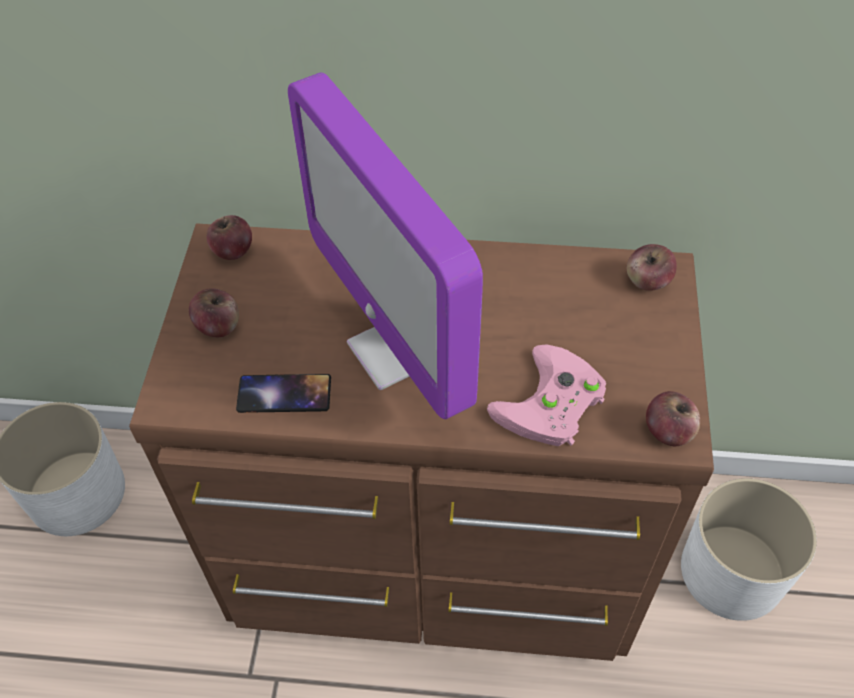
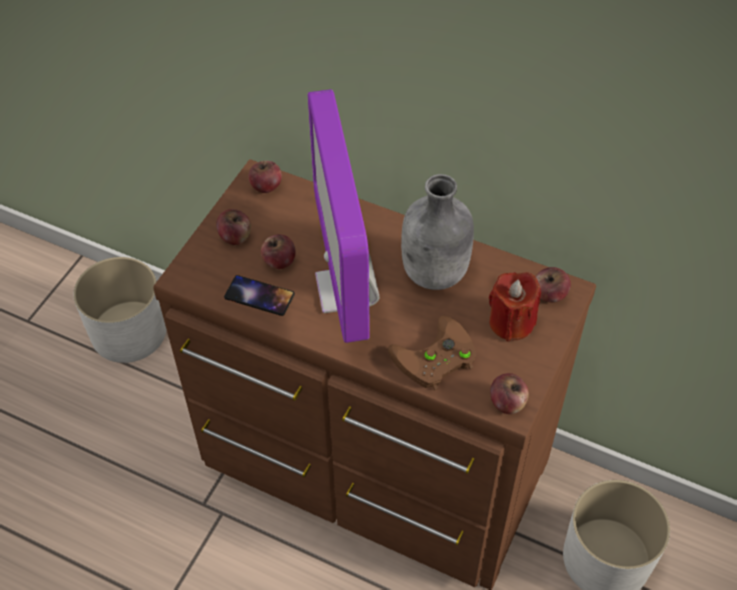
camera: 20 degrees right, 0 degrees up
pink game controller [487,344,606,446] -> brown game controller [388,316,476,390]
none -> apple [261,234,295,269]
none -> grey bottle [401,174,474,290]
none -> red candle [489,272,541,342]

